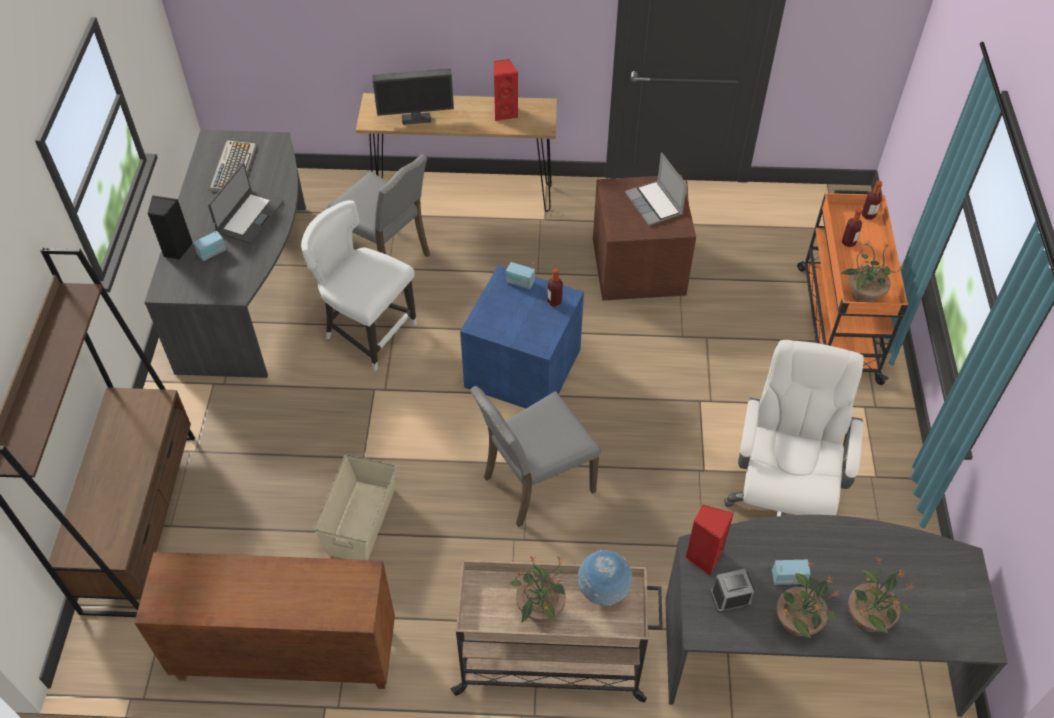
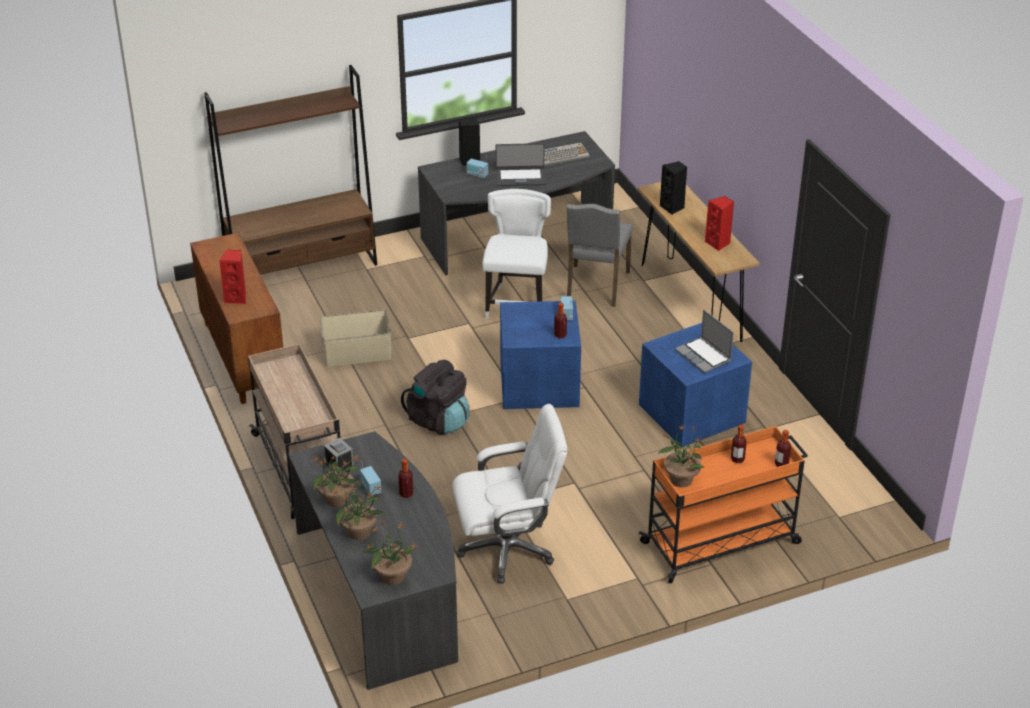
camera: 65 degrees right, 15 degrees down
monitor [372,68,454,125] -> black speaker [660,161,687,215]
grey chair [470,386,601,527] -> black backpack [401,360,470,435]
potted plant [509,555,566,623] -> potted plant moved to [361,520,418,585]
globe [578,550,632,606] -> none
brown storage box [593,175,696,301] -> blue storage box [639,323,752,448]
laptop [625,152,687,226] -> laptop turned 75 degrees counterclockwise [675,310,734,373]
red speaker [685,505,734,576] -> red speaker moved to [219,250,246,304]
none -> bottle [398,459,413,498]

